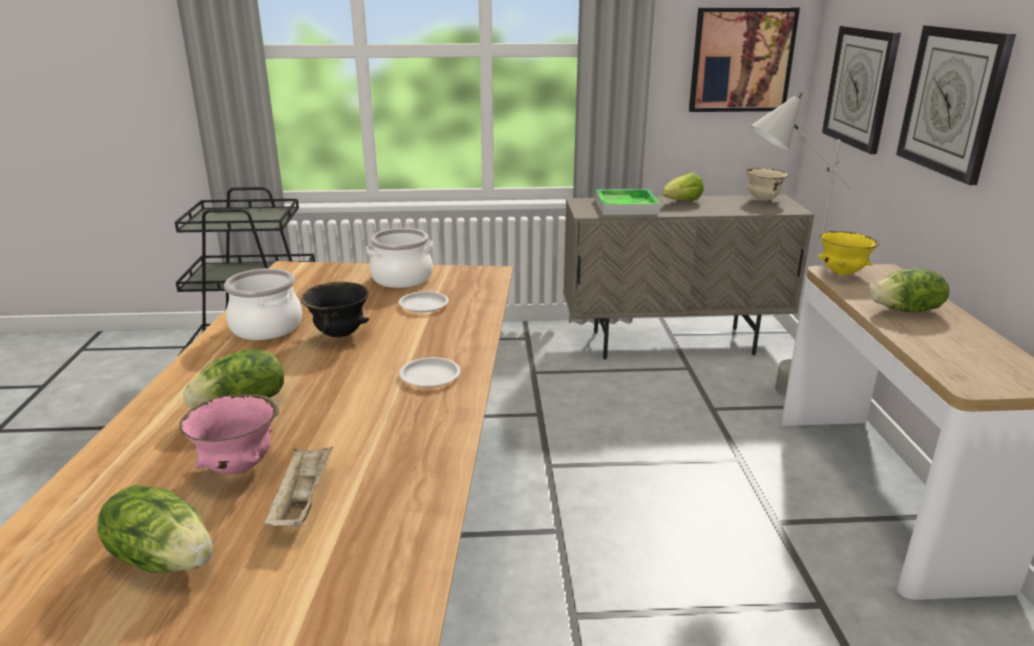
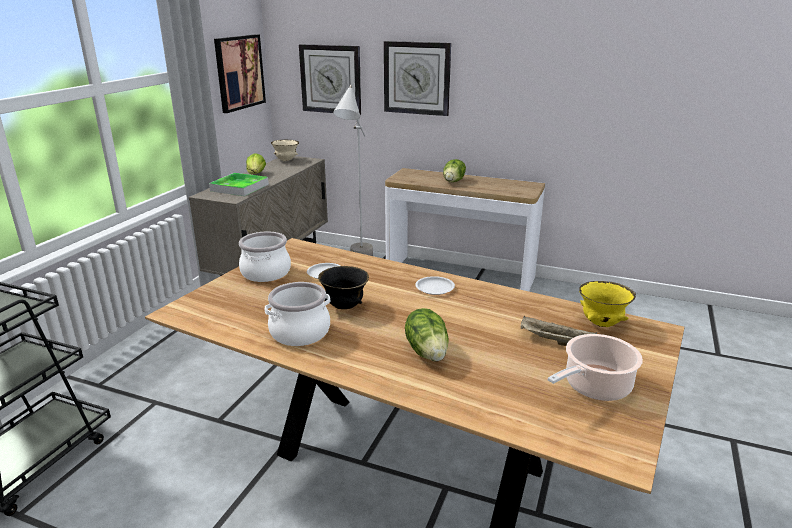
camera: 65 degrees left, 0 degrees up
lettuce [97,485,213,573] -> cooking pot [548,334,643,401]
pink bowl [179,394,279,474] -> none
yellow bowl [818,231,879,275] -> yellow bowl moved to [579,281,636,327]

